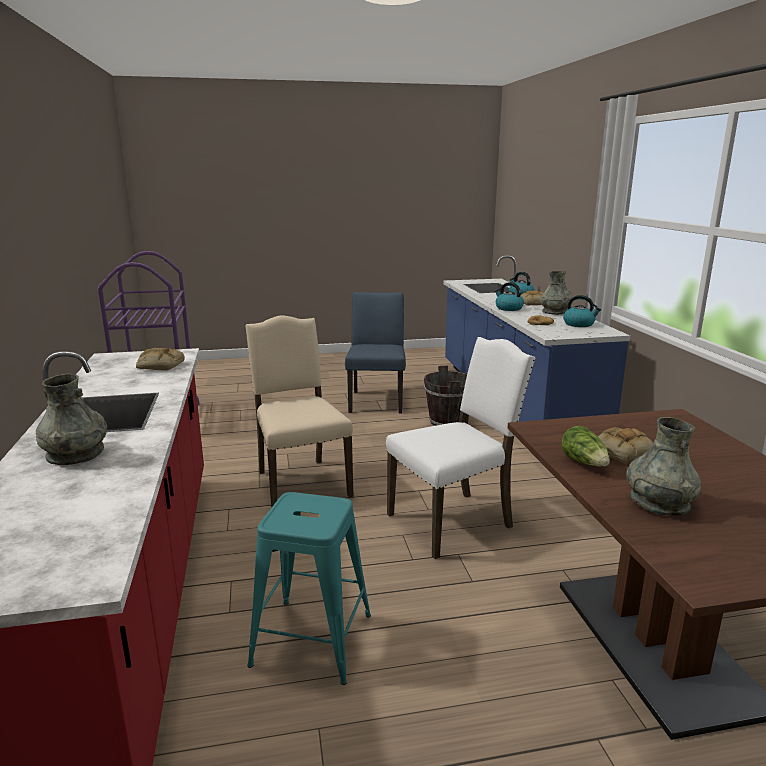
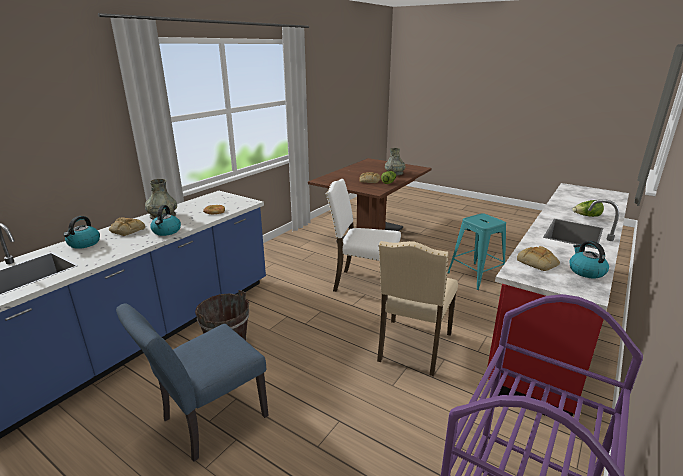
camera: 135 degrees left, 5 degrees up
grey vase [36,374,107,465] -> lettuce [572,200,604,217]
kettle [563,295,601,327] -> kettle moved to [569,241,609,279]

